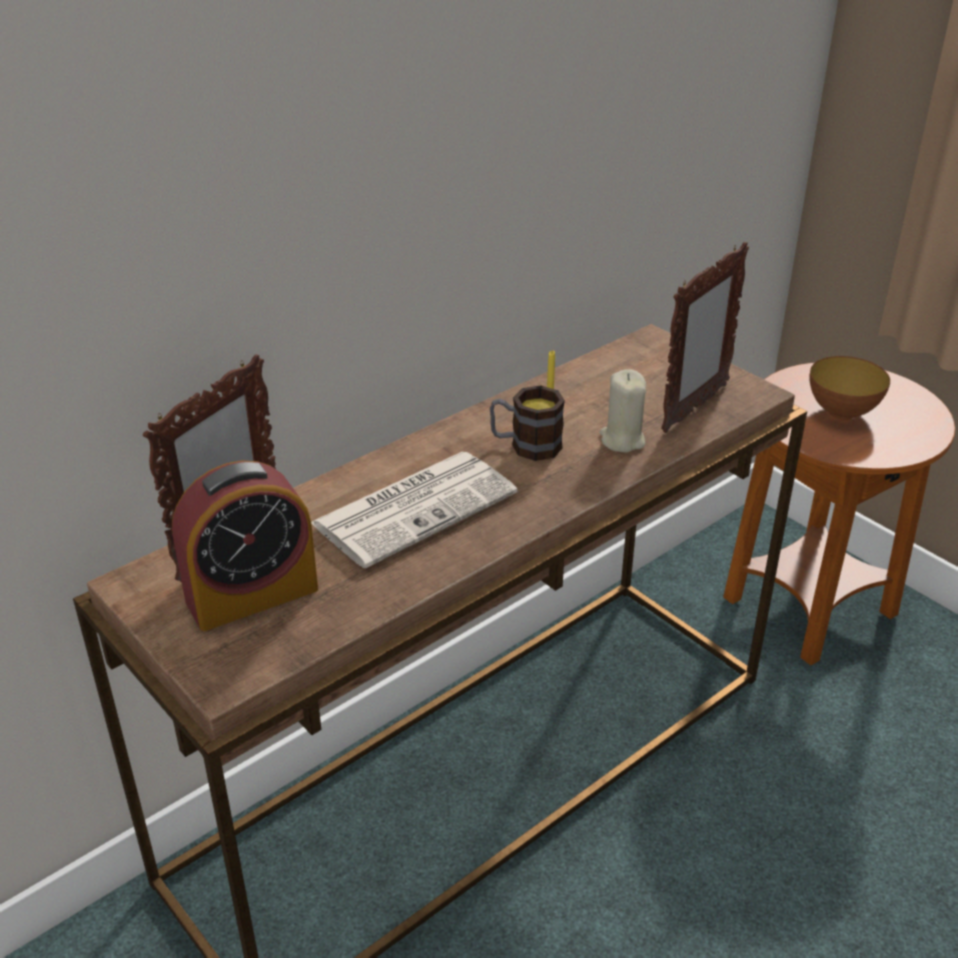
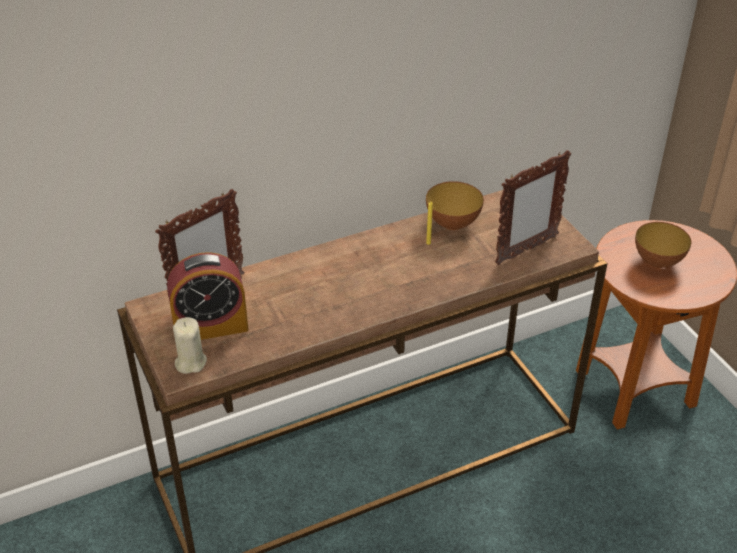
camera: 15 degrees right, 5 degrees up
newspaper [311,452,517,568] -> none
mug [490,385,565,461] -> none
beige candle [600,369,646,452] -> beige candle moved to [173,317,207,374]
none -> bowl [426,181,484,230]

